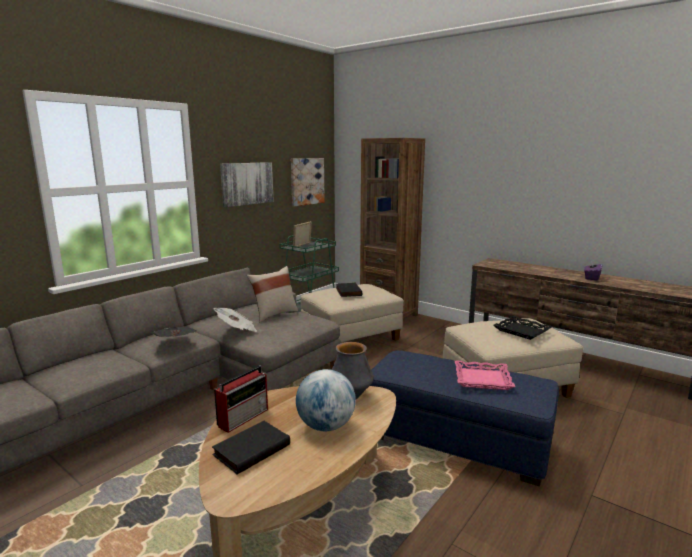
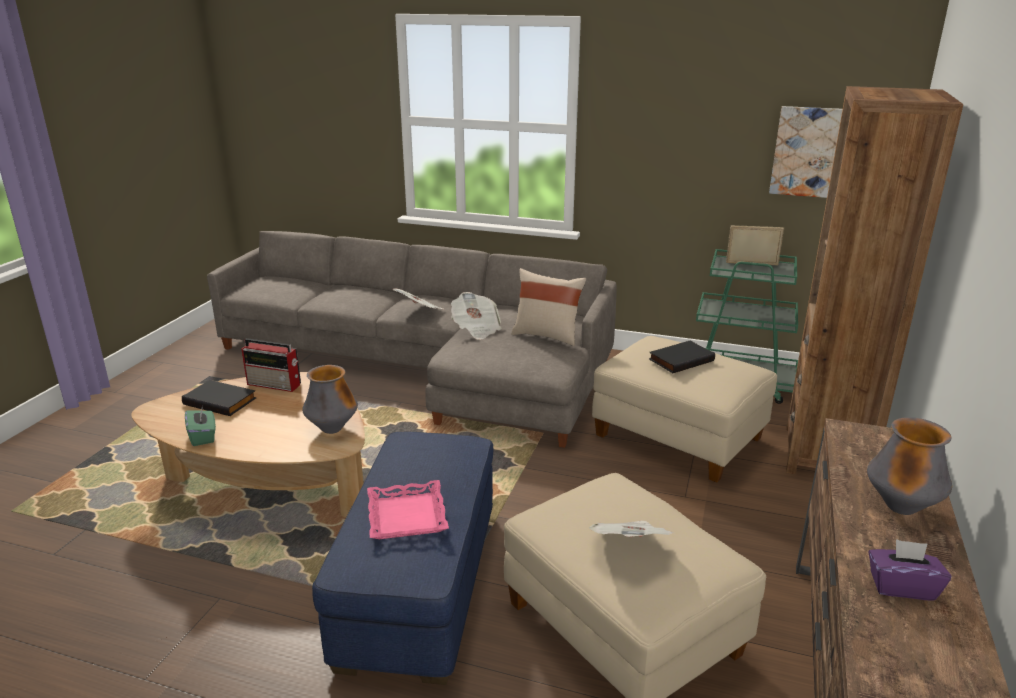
camera: 70 degrees right, 10 degrees up
picture [220,162,274,207] -> none
globe [296,369,356,431] -> none
black tray [493,316,552,340] -> newspaper [589,521,674,537]
none -> green tissue box [185,408,216,446]
none -> vase [867,417,952,515]

